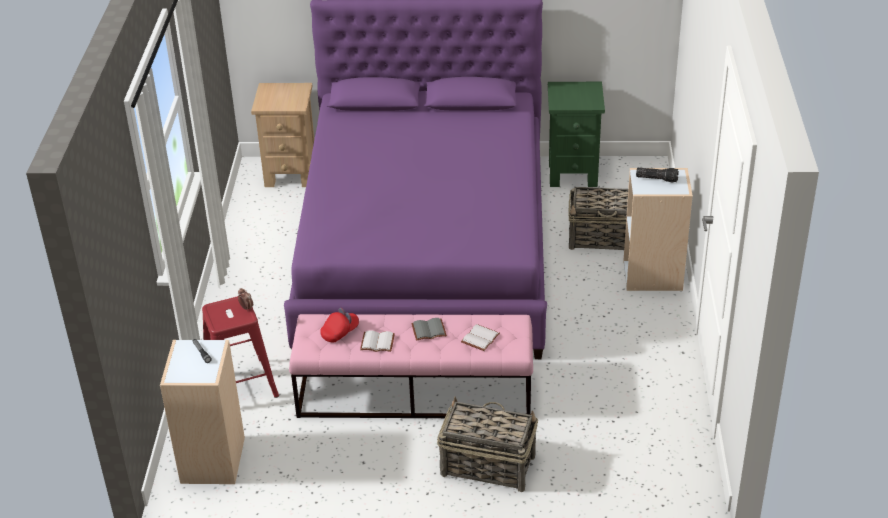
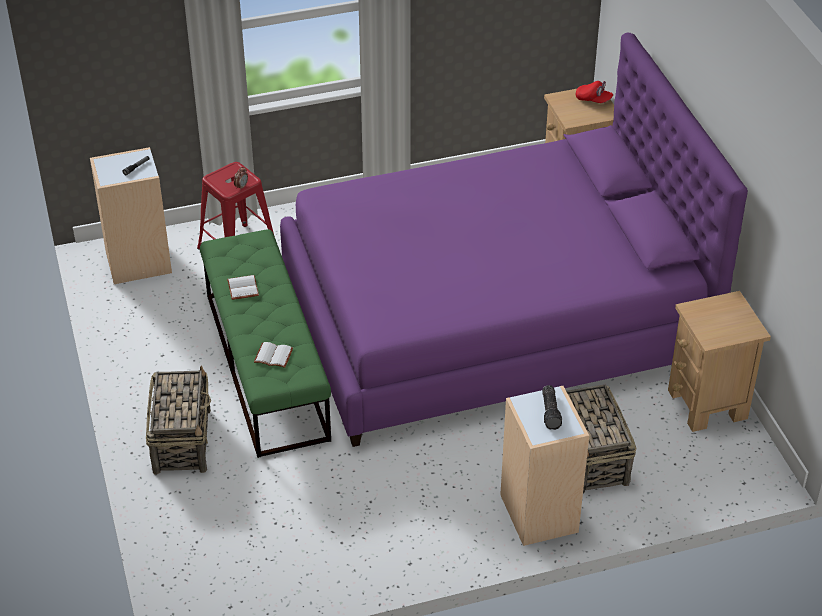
camera: 70 degrees right, 5 degrees up
pink bench [289,314,533,418] -> green bench [200,229,331,458]
red cap [320,308,359,343] -> red cap moved to [576,81,613,103]
grey book [412,318,447,341] -> none
green nightstand [548,82,605,187] -> beige nightstand [668,291,771,432]

